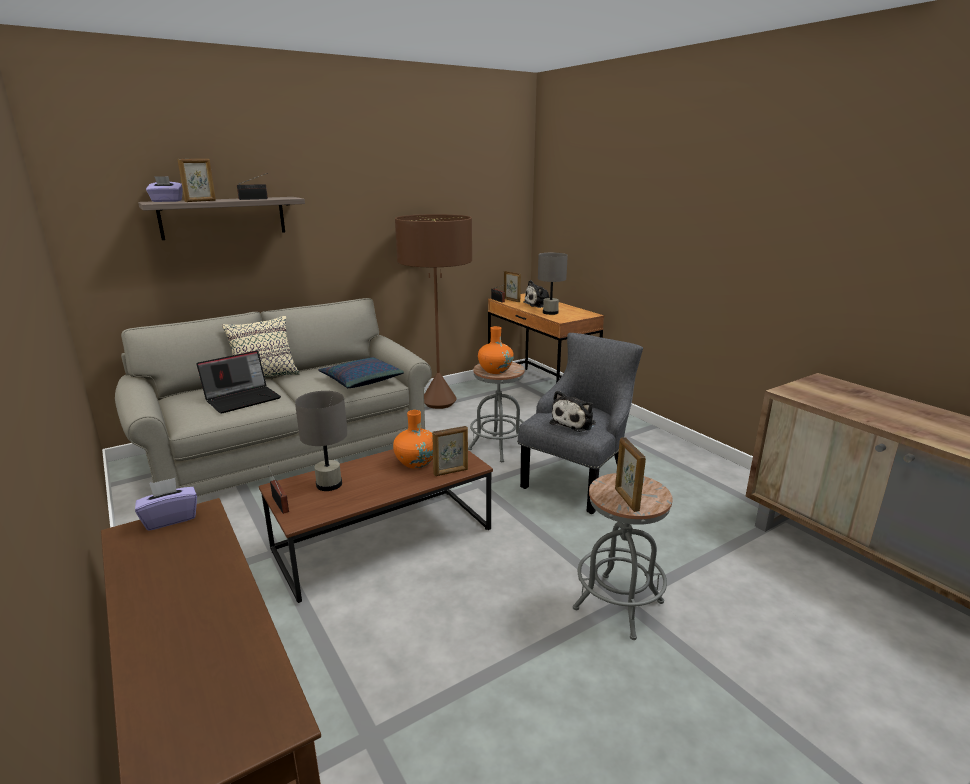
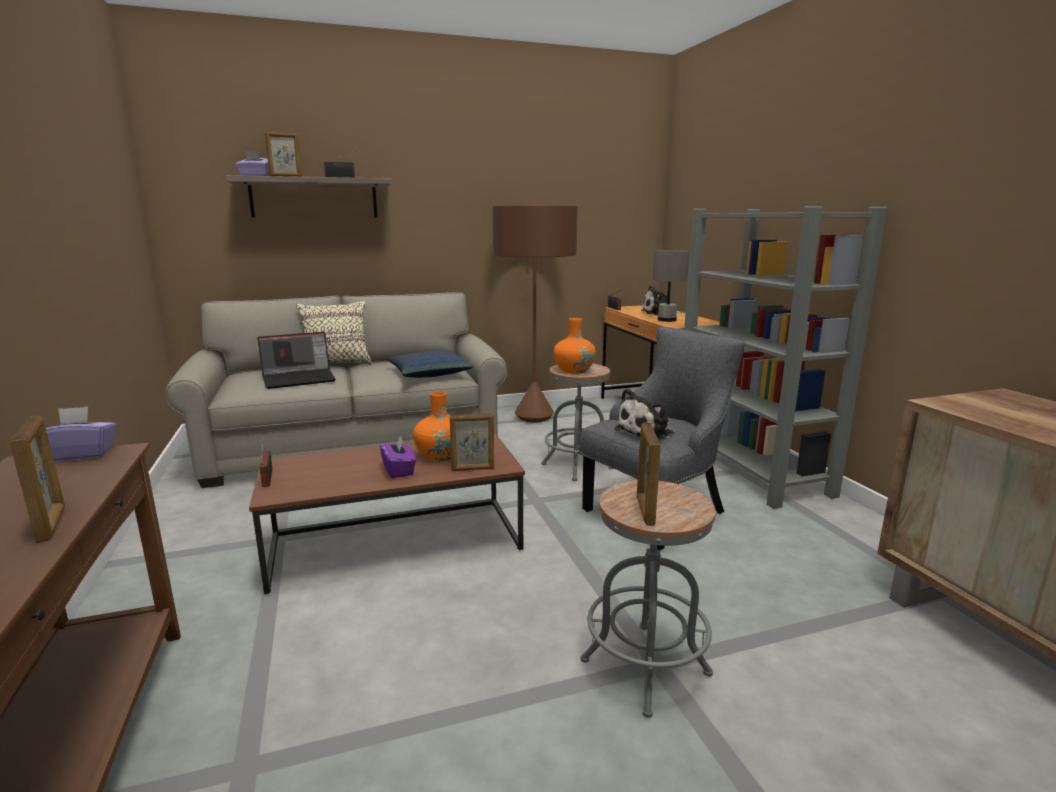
camera: 15 degrees right, 5 degrees down
grey table lamp [295,391,347,491] -> none
picture frame [504,271,521,302] -> picture frame moved to [10,416,65,543]
none -> purple tissue box [380,437,416,478]
none -> grey bookcase [684,206,887,509]

